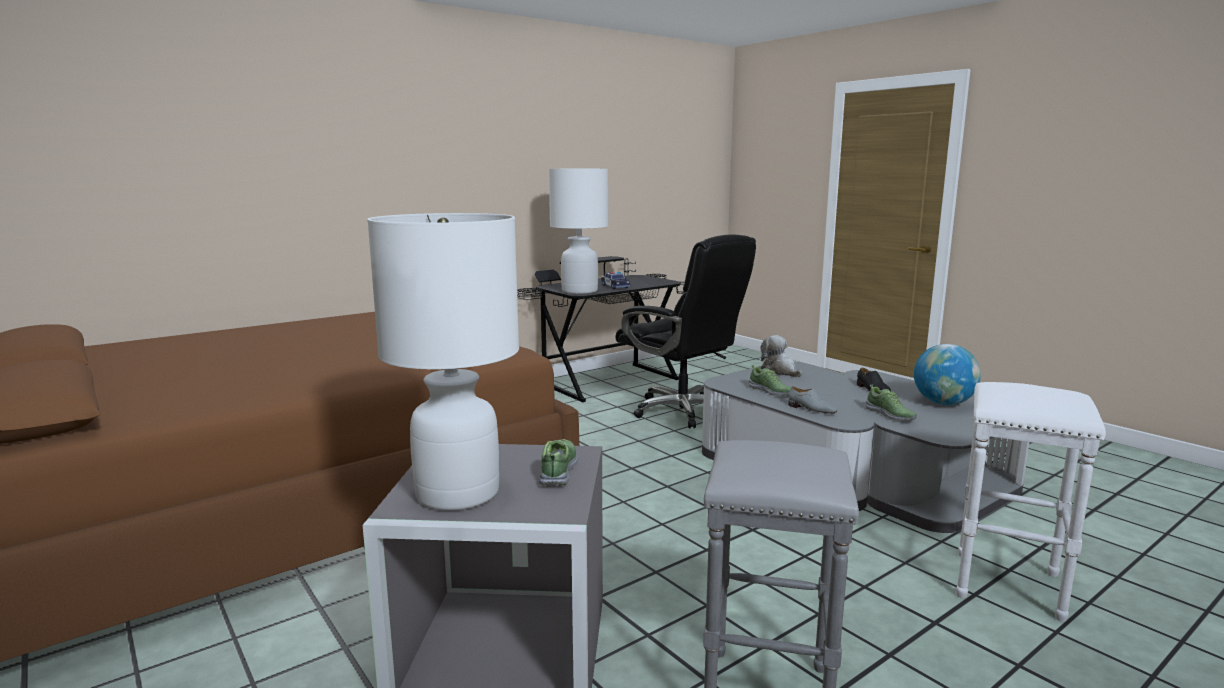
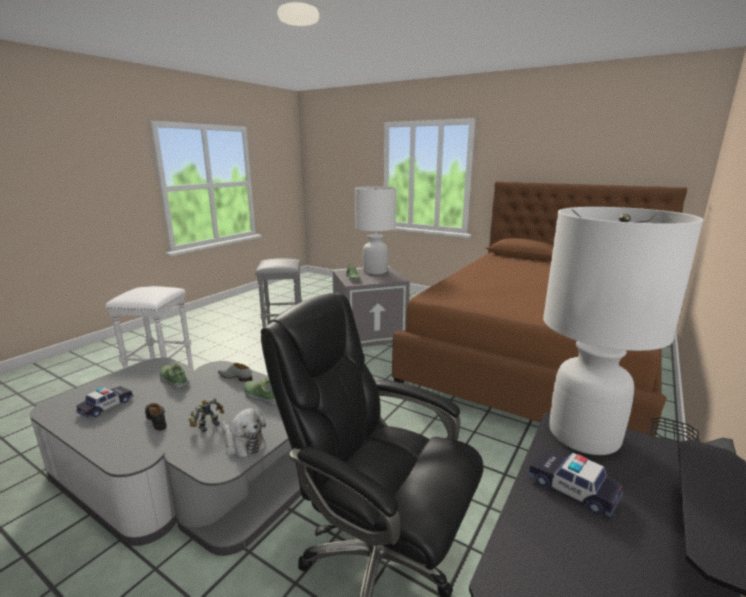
camera: 160 degrees right, 5 degrees up
globe [914,344,981,405] -> toy car [76,386,134,419]
none -> toy robot [189,398,224,432]

